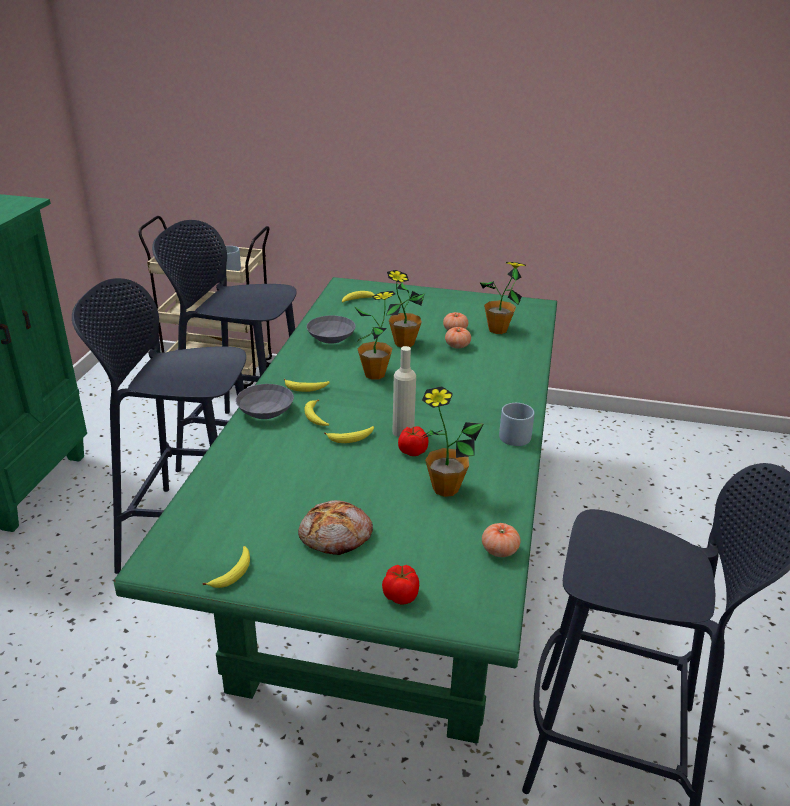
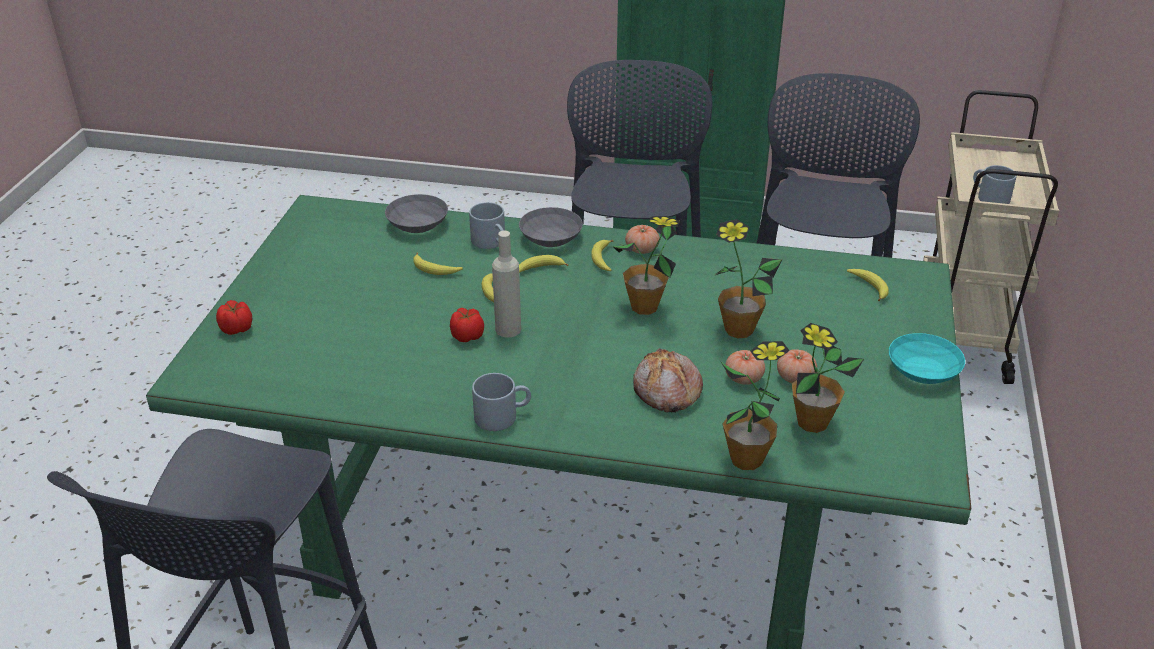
camera: 90 degrees right, 5 degrees up
banana [203,546,250,588] -> banana moved to [413,252,463,275]
bread [298,500,373,555] -> bread moved to [633,348,703,412]
grey bowl [307,316,356,344] -> grey bowl moved to [385,194,448,233]
potted plant [420,386,483,497] -> potted plant moved to [720,341,790,470]
tomato [482,523,520,557] -> tomato moved to [625,225,660,254]
none -> grey mug [469,202,505,249]
none -> turquoise bowl [889,333,965,384]

